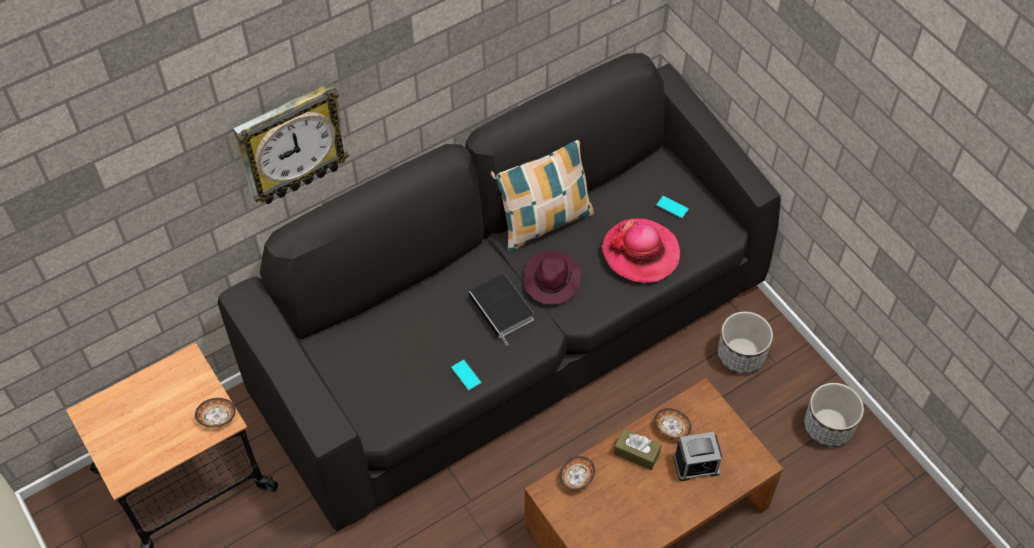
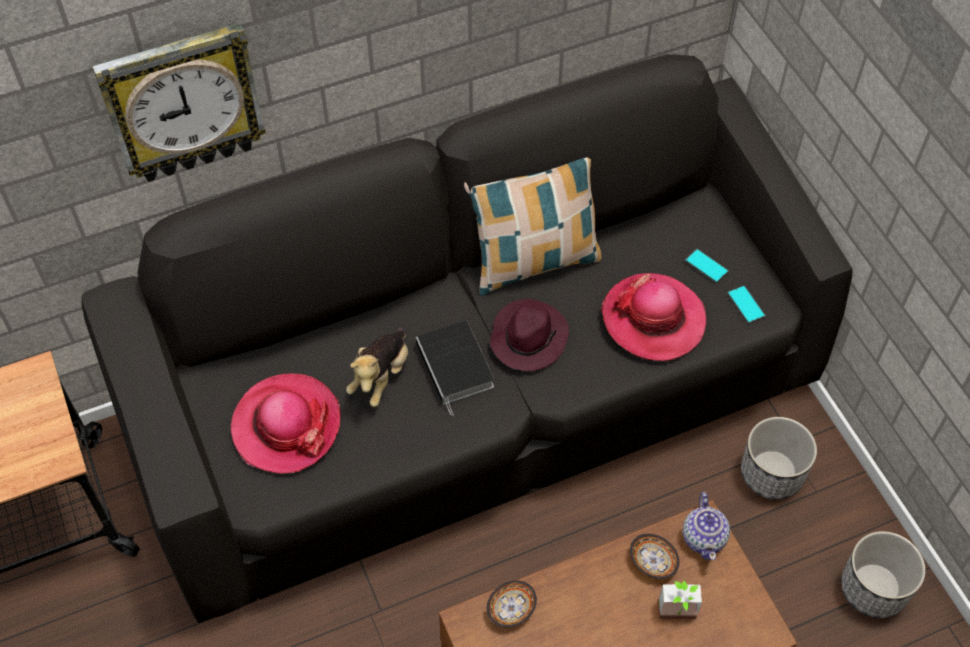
camera: 10 degrees right, 0 degrees up
bowl [195,398,236,427] -> none
phone [451,359,482,392] -> phone moved to [727,286,766,324]
brown tissue box [614,429,661,470] -> none
alarm clock [673,432,722,481] -> potted plant [658,581,702,619]
none -> hat [231,373,341,474]
none -> plush toy [346,328,408,407]
none -> teapot [682,492,730,560]

